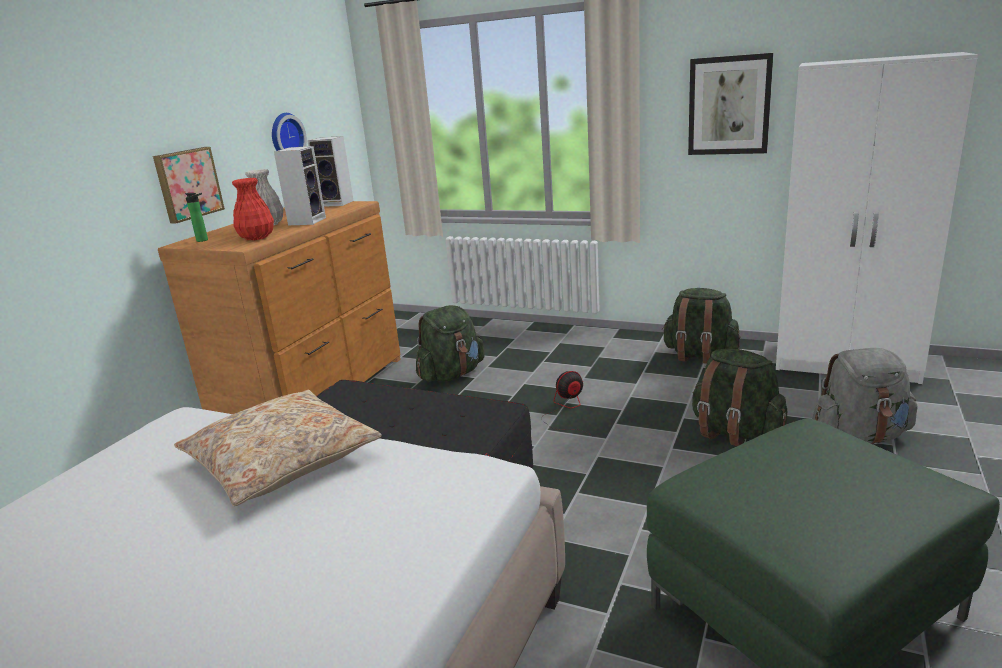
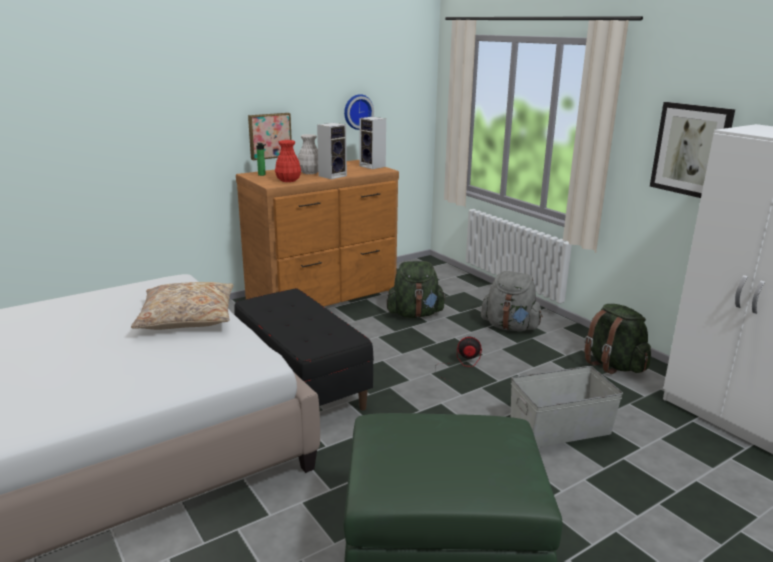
camera: 30 degrees right, 0 degrees up
green backpack [692,349,787,446] -> grey storage box [511,366,623,447]
grey backpack [812,348,917,444] -> grey backpack moved to [481,271,543,331]

